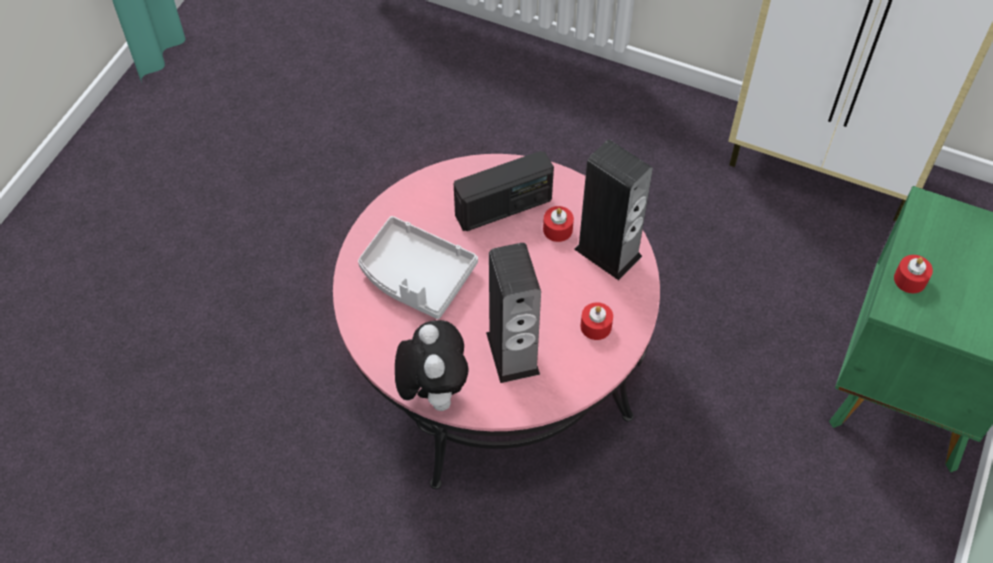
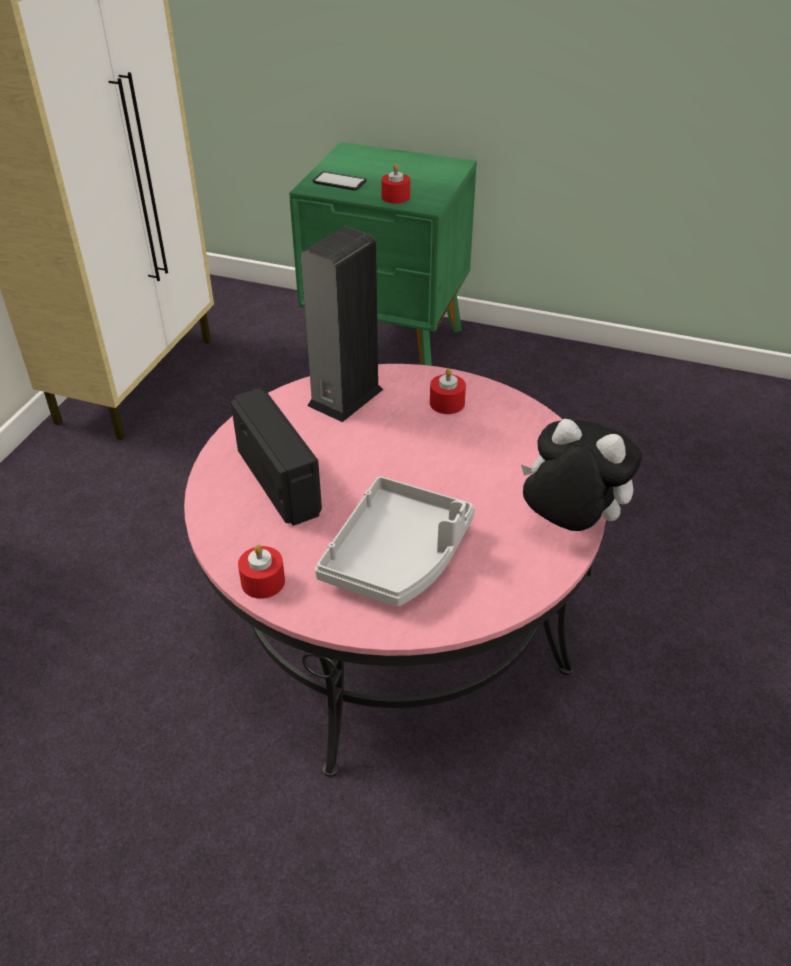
camera: 95 degrees left, 15 degrees down
plush toy [395,320,469,411] -> plush toy turned 45 degrees clockwise [521,419,642,531]
speaker [486,243,541,383] -> none
red candle [543,206,574,242] -> red candle moved to [238,545,285,599]
none -> phone [313,171,367,190]

